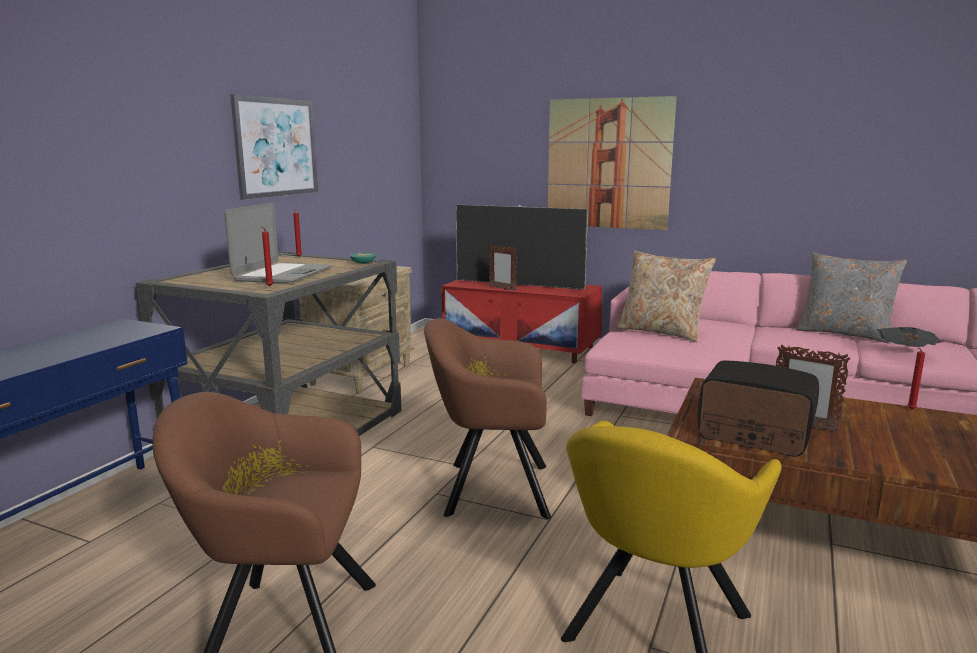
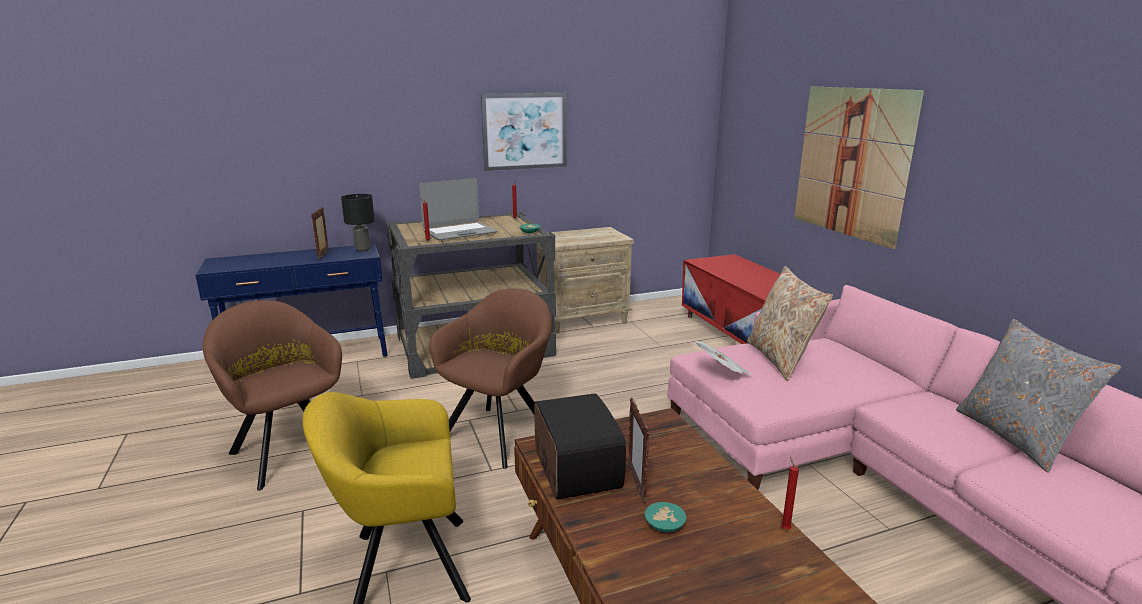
camera: 45 degrees right, 5 degrees up
brown armchair [424,318,551,519] -> brown armchair turned 75 degrees clockwise [429,288,552,469]
television [456,205,588,290] -> none
picture frame [489,245,517,291] -> picture frame moved to [311,207,329,260]
newspaper [877,327,941,347] -> newspaper moved to [694,341,753,375]
none -> black table lamp [341,194,375,251]
none -> turquoise bowl [645,502,686,533]

